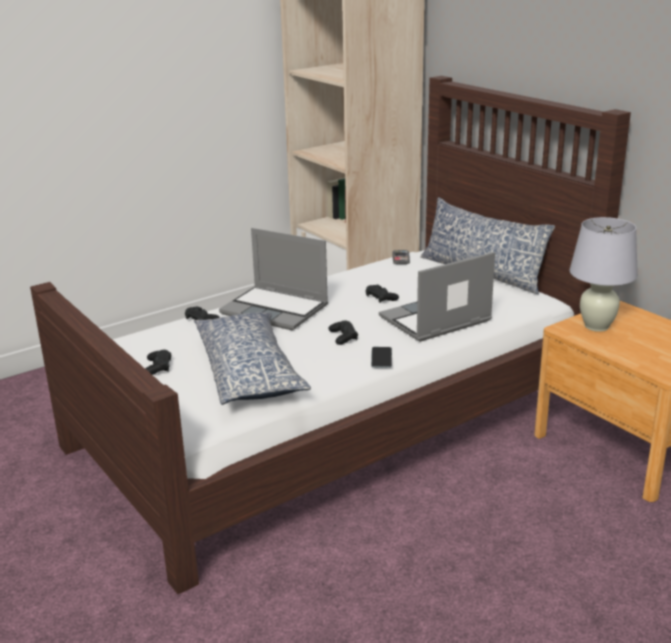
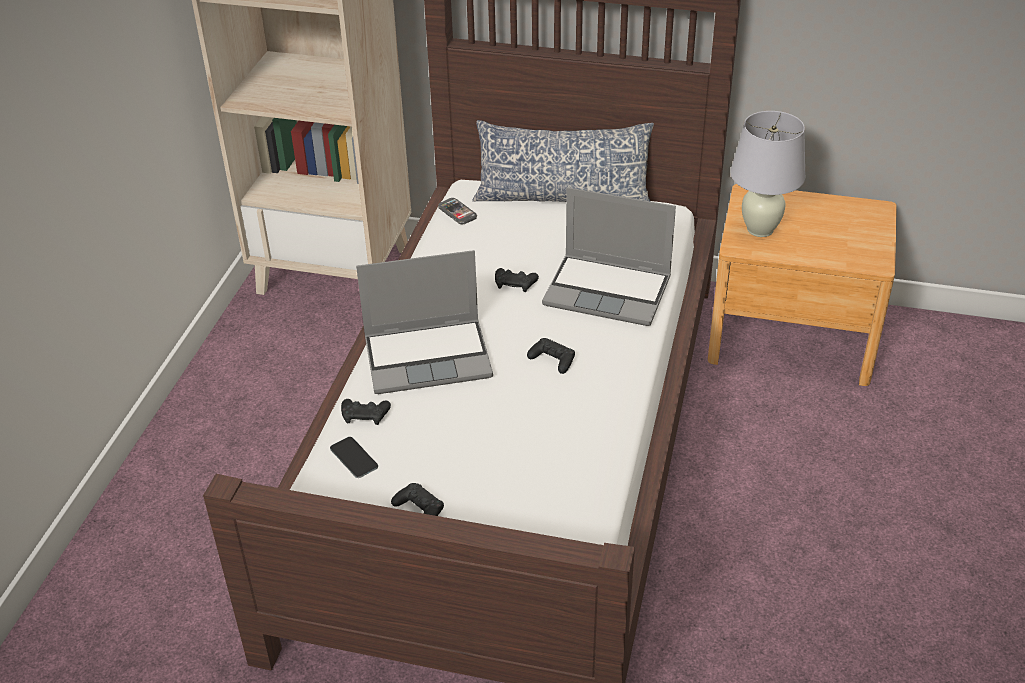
camera: 40 degrees left, 15 degrees up
pillow [194,312,311,405] -> none
phone [371,347,392,368] -> phone moved to [330,437,378,478]
laptop [379,252,495,342] -> laptop turned 90 degrees counterclockwise [542,187,676,326]

